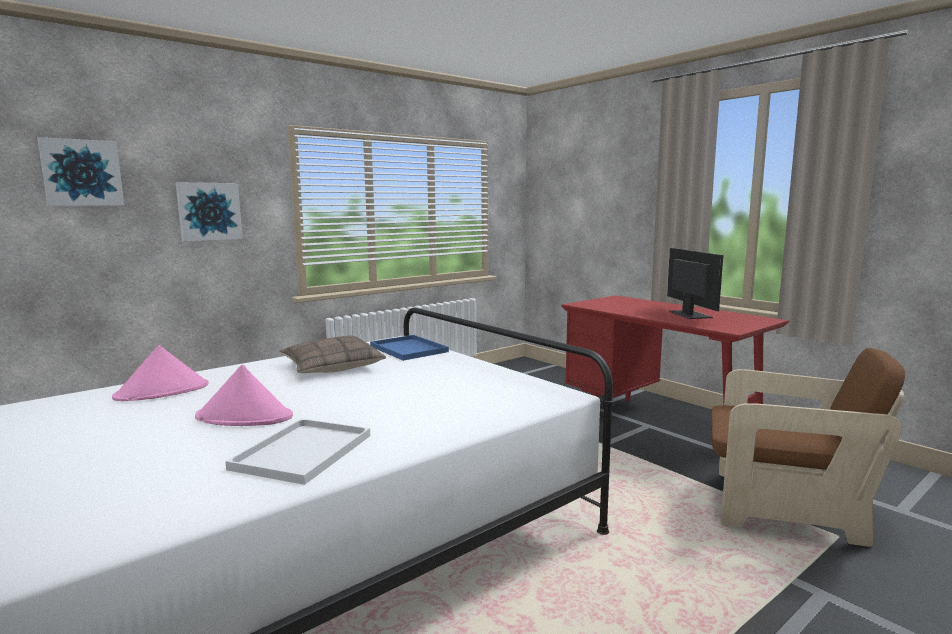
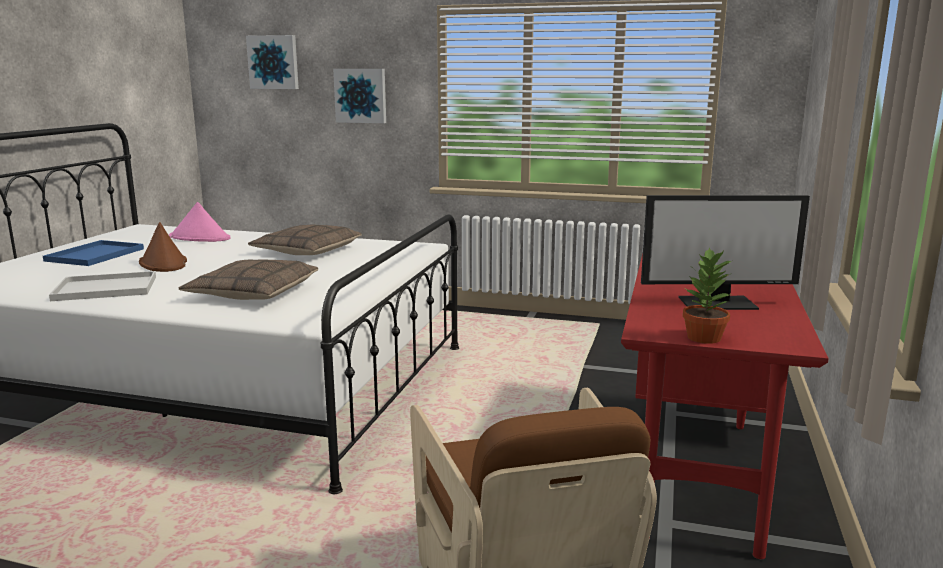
camera: 55 degrees right, 5 degrees up
pink hat [195,364,293,426] -> brown hat [139,222,187,272]
blue tray [370,335,449,361] -> blue tray moved to [43,240,144,266]
monitor [667,248,723,319] -> monitor turned 45 degrees clockwise [641,195,810,310]
none -> pillow [179,259,318,300]
none -> potted plant [683,247,732,344]

